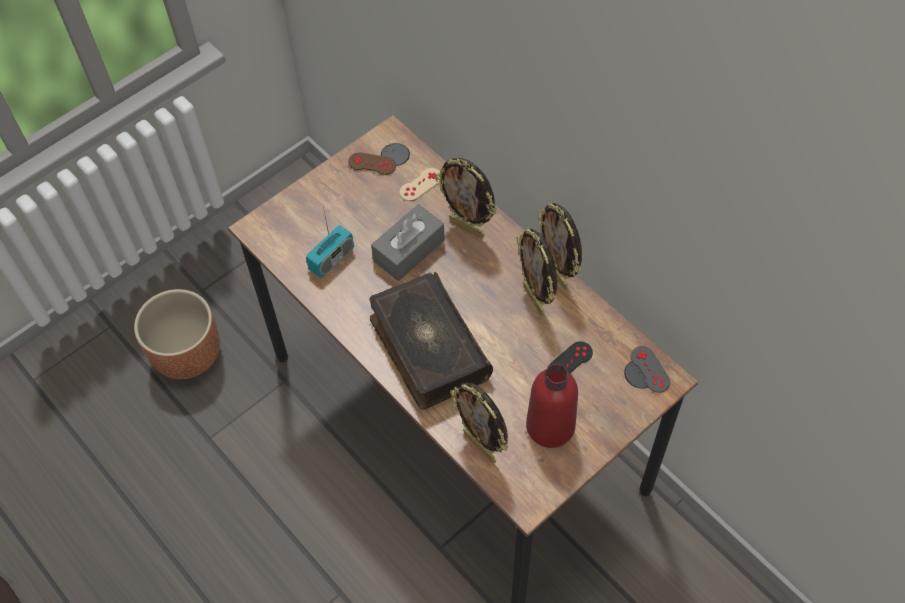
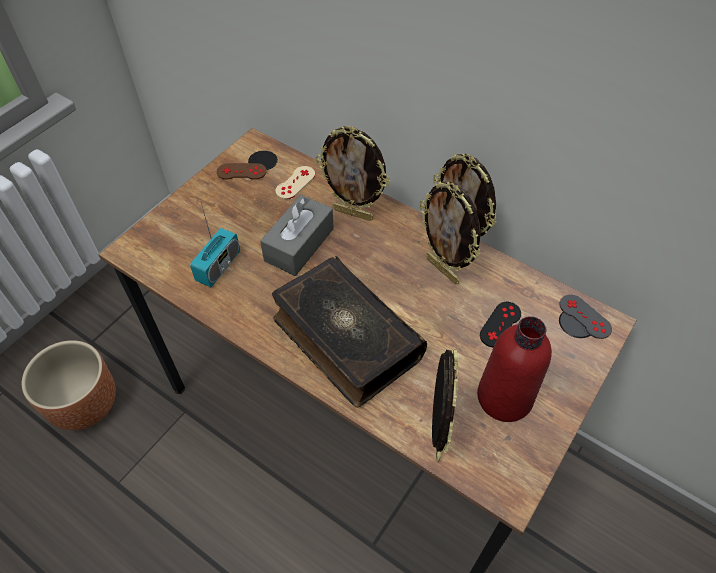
camera: 15 degrees left, 5 degrees down
picture frame [450,382,509,463] -> picture frame turned 120 degrees counterclockwise [432,349,458,462]

